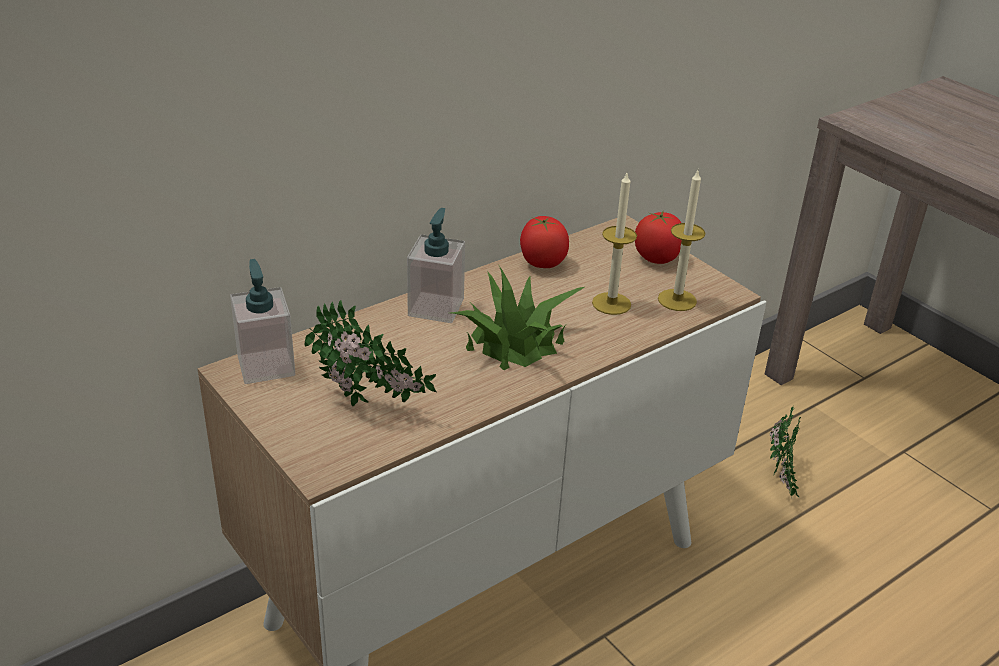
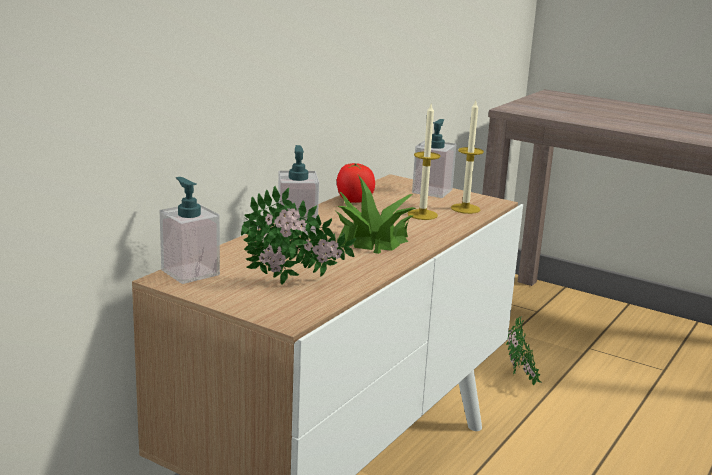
camera: 20 degrees left, 15 degrees down
tomato [635,210,682,264] -> soap dispenser [412,119,456,198]

